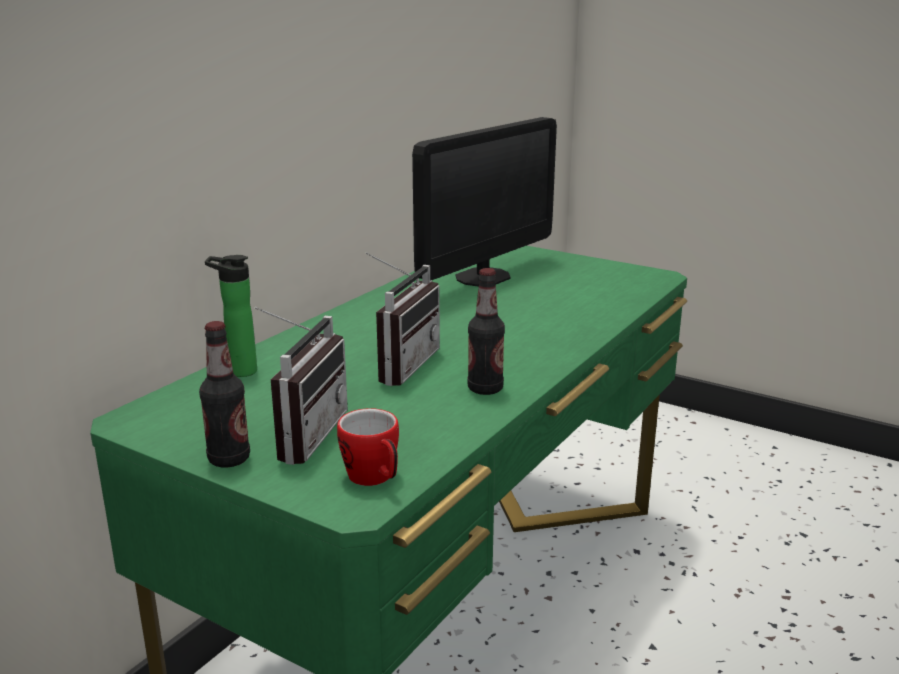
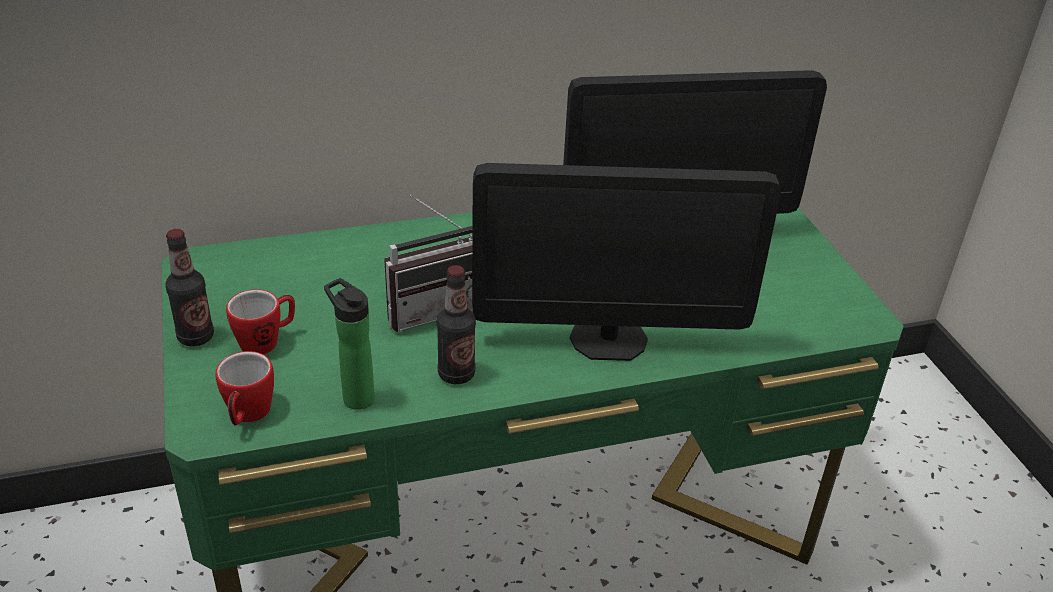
camera: 40 degrees right, 15 degrees up
bottle [205,255,257,377] -> bottle moved to [324,278,375,410]
radio [254,307,348,465] -> mug [226,289,295,354]
none -> monitor [472,163,781,361]

